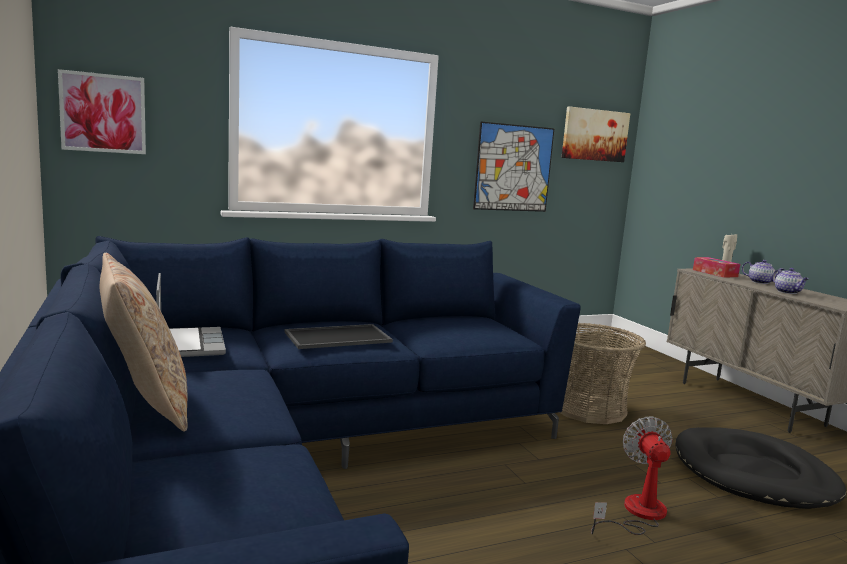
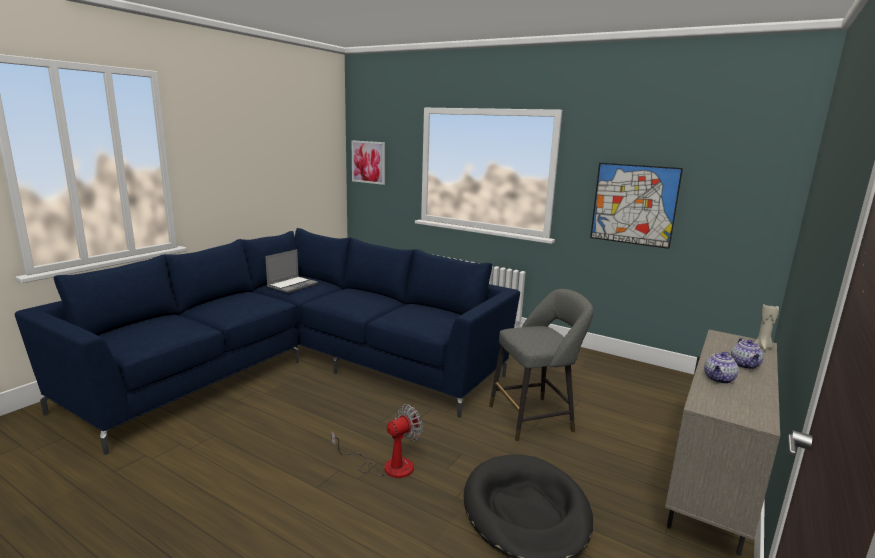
camera: 55 degrees right, 5 degrees up
beige pillow [100,252,188,432] -> none
tray [284,324,393,349] -> none
basket [559,323,646,424] -> grey stool [489,289,593,441]
picture [561,106,630,162] -> none
tissue box [693,257,740,278] -> none

